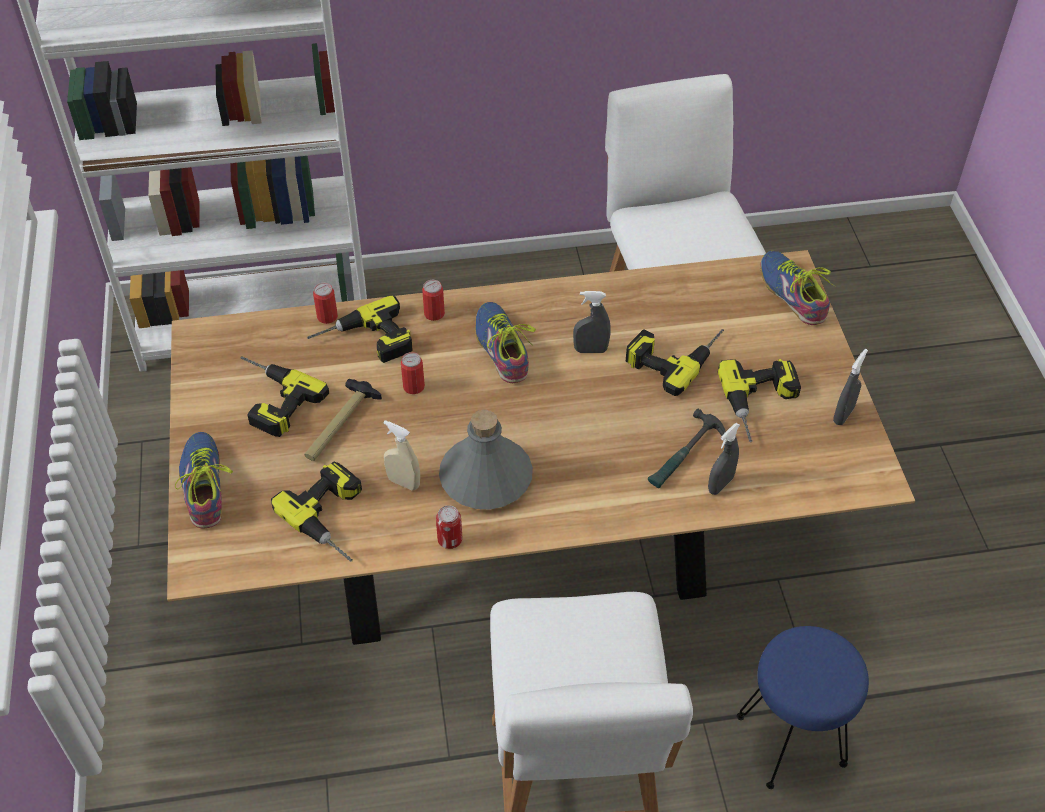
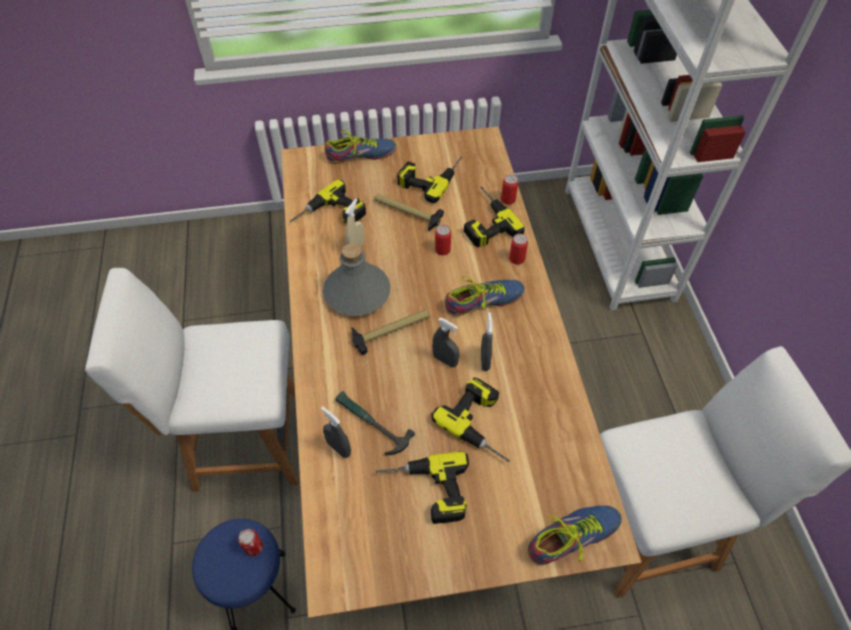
camera: 90 degrees right, 5 degrees up
can [436,505,462,549] -> can moved to [238,529,263,556]
grey spray bottle [833,349,868,425] -> grey spray bottle moved to [432,318,460,367]
none -> hammer [351,309,430,355]

